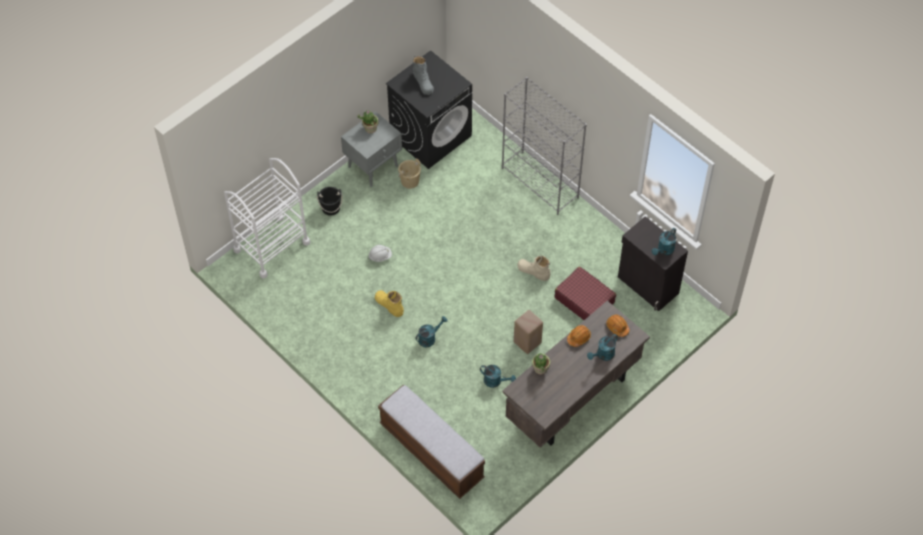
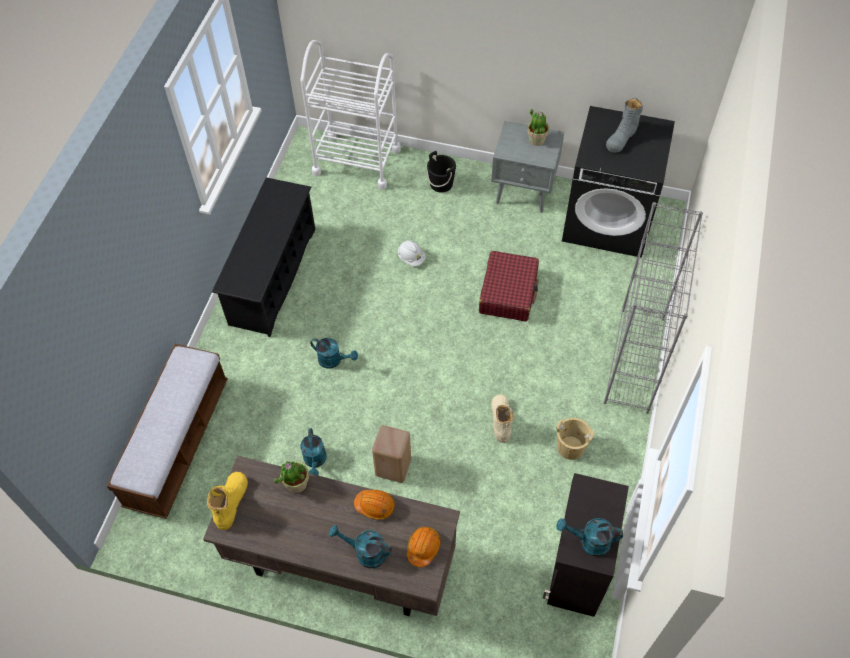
camera: 60 degrees right, 0 degrees up
yellow boot [375,290,404,317] -> yellow boot moved to [207,472,248,530]
beige bucket [398,158,421,189] -> beige bucket moved to [556,418,594,460]
red suitcase [555,267,616,320] -> red suitcase moved to [479,251,539,322]
none -> black shoe rack [212,177,315,337]

